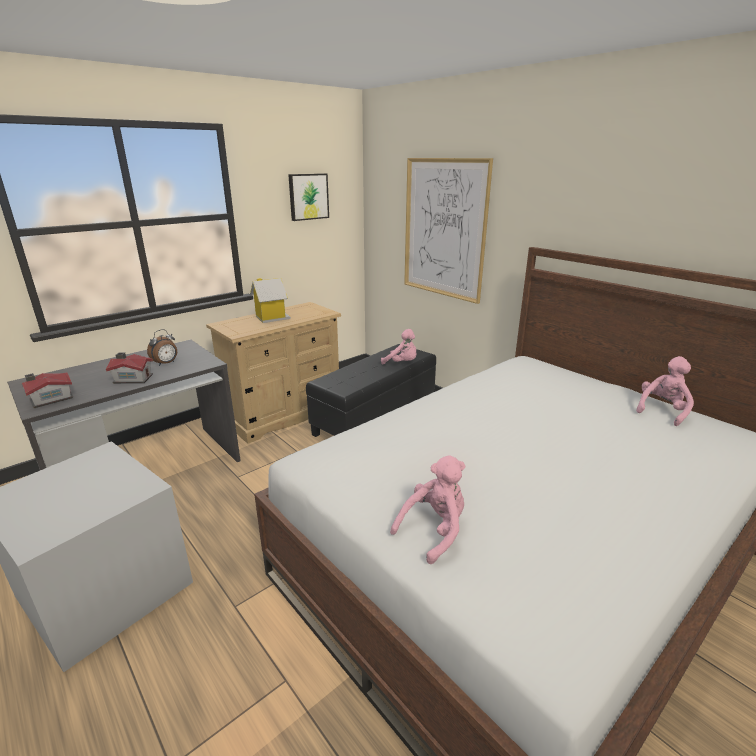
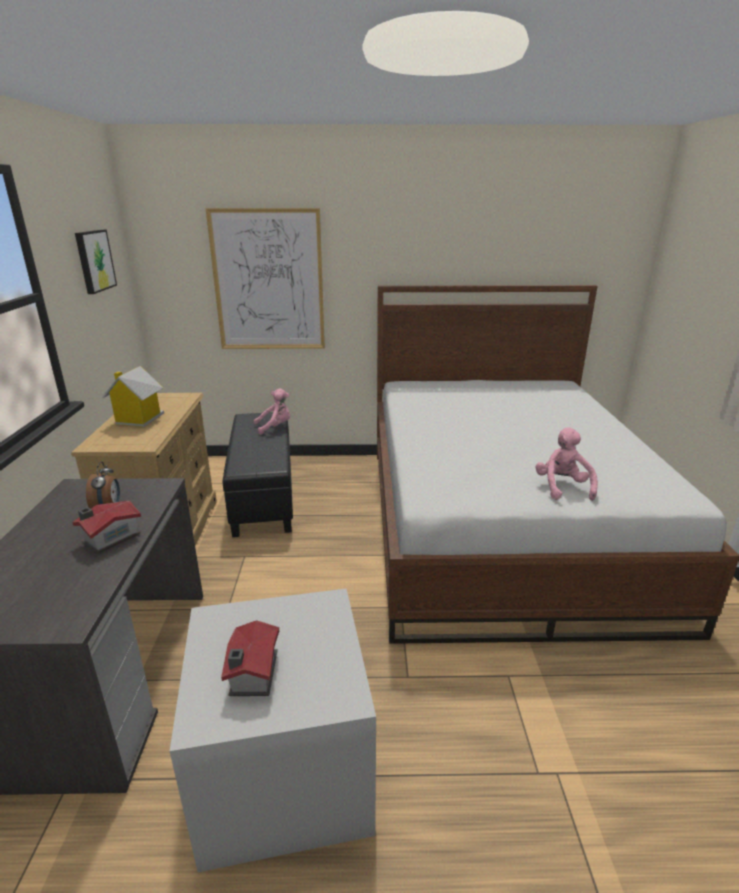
camera: 50 degrees left, 0 degrees up
toy house [22,372,73,408] -> toy house moved to [221,620,279,696]
pink plush toy [636,356,694,426] -> none

